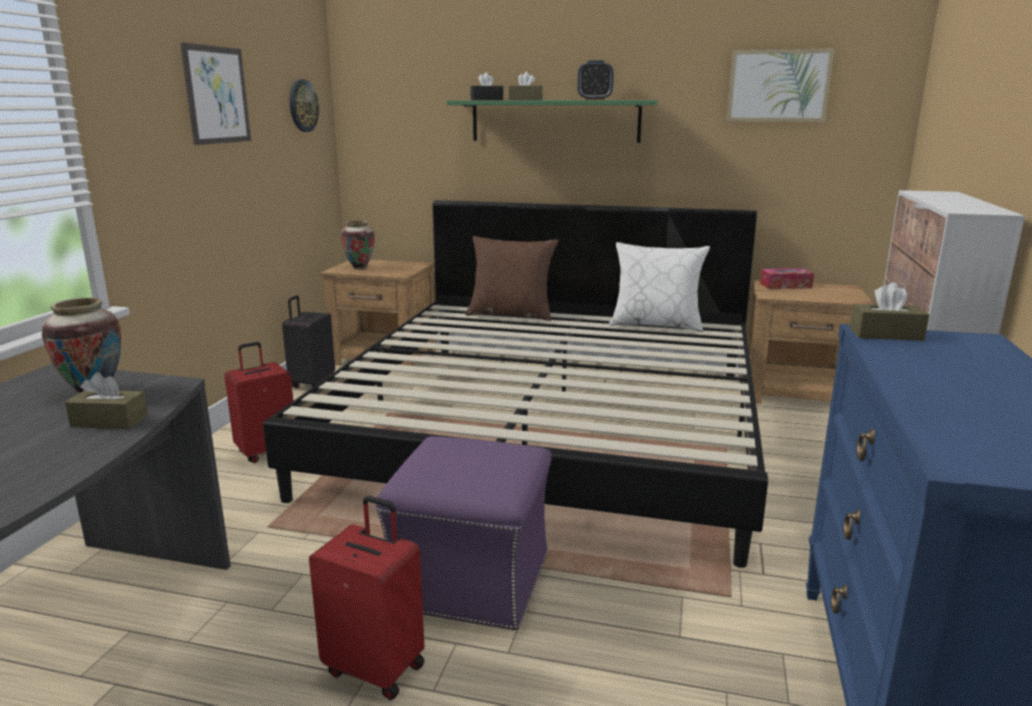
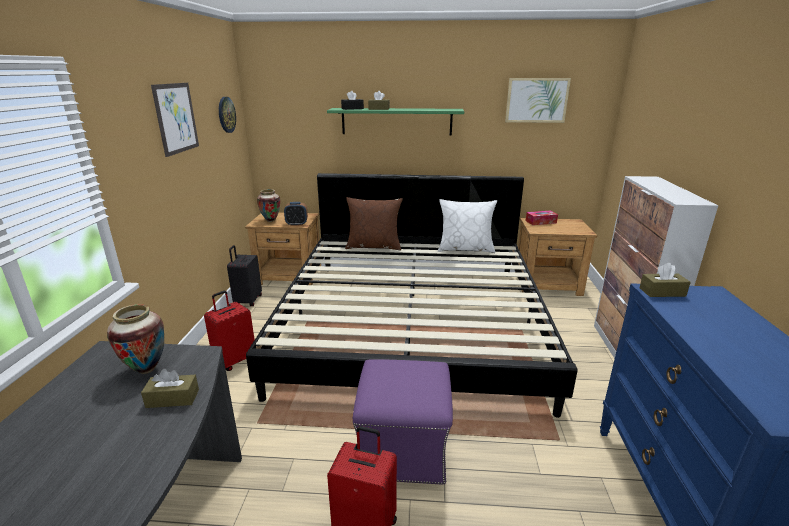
camera: 10 degrees left, 5 degrees up
alarm clock [577,60,614,100] -> alarm clock moved to [284,202,308,226]

